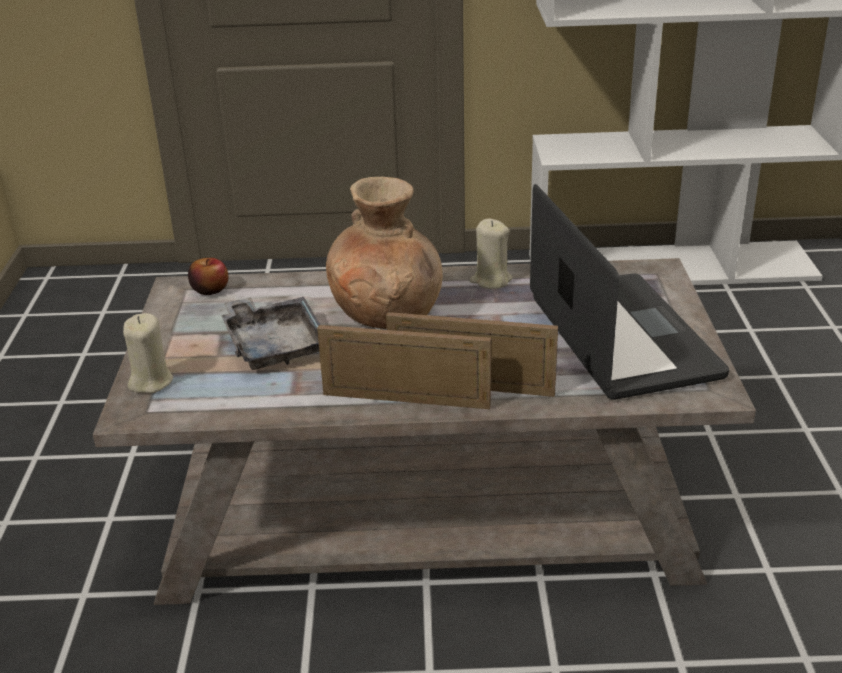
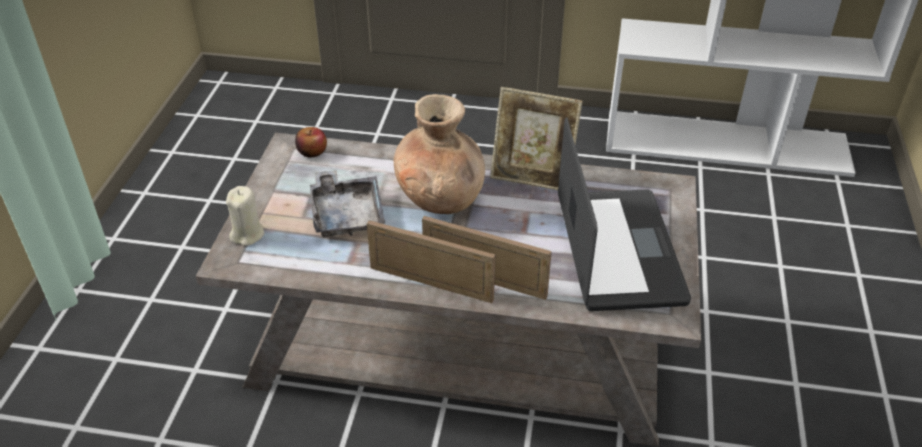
camera: 10 degrees right, 10 degrees up
beige candle [470,219,512,289] -> picture frame [490,87,582,190]

